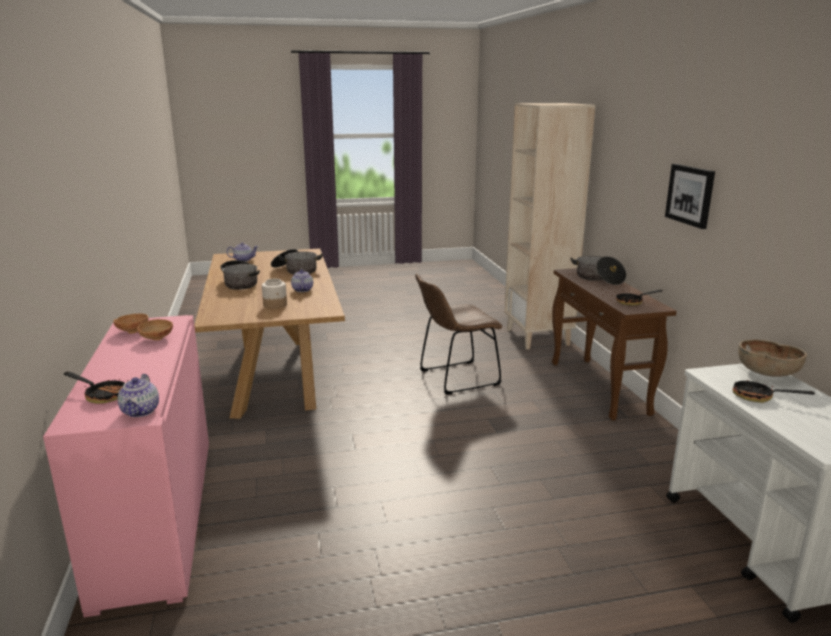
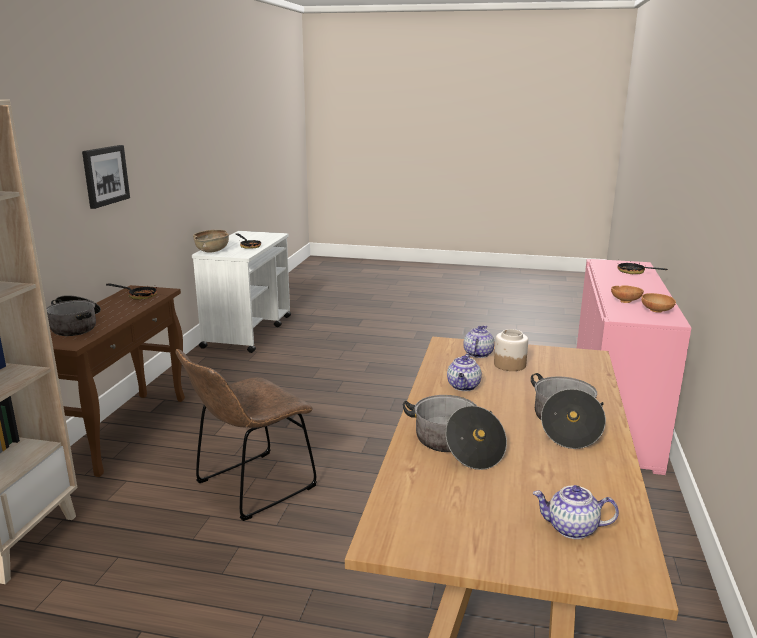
camera: 155 degrees left, 0 degrees up
teapot [118,374,159,417] -> teapot moved to [463,325,495,358]
brown chair [415,273,502,395] -> brown chair turned 135 degrees clockwise [175,349,317,521]

